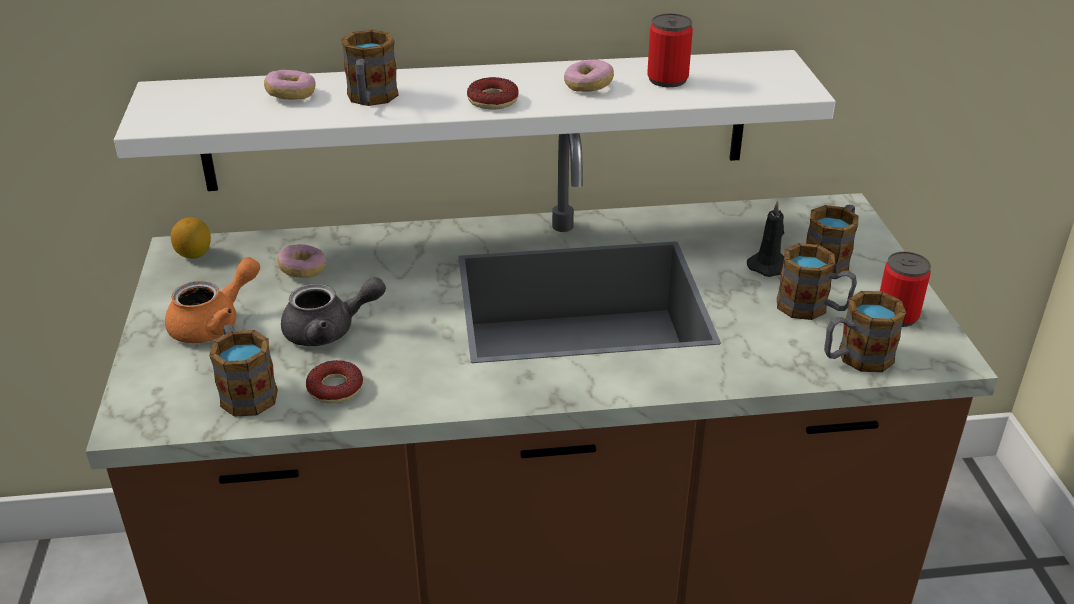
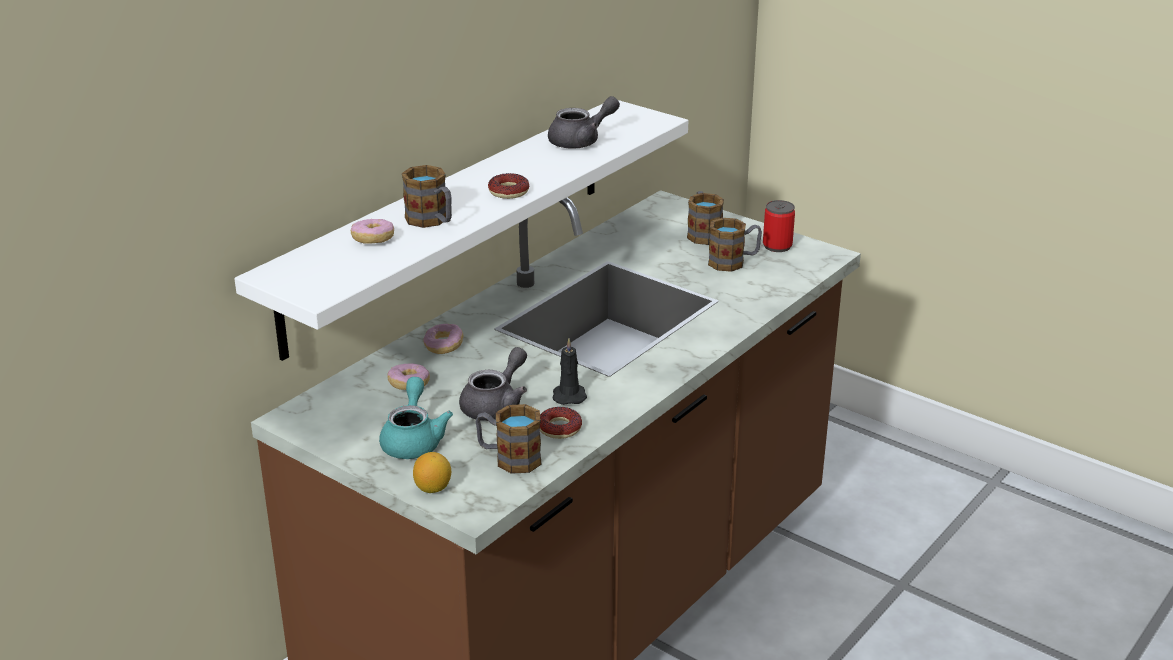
camera: 45 degrees left, 5 degrees down
orange teapot [165,257,260,343] -> turquoise teapot [379,377,453,459]
lemon [171,217,211,259] -> lemon moved to [413,452,451,493]
donut [564,59,614,92] -> donut moved to [423,324,463,354]
can [647,14,693,87] -> grey teapot [548,96,620,149]
black candle [747,200,784,277] -> black candle moved to [553,338,587,405]
mug [824,291,906,372] -> none

